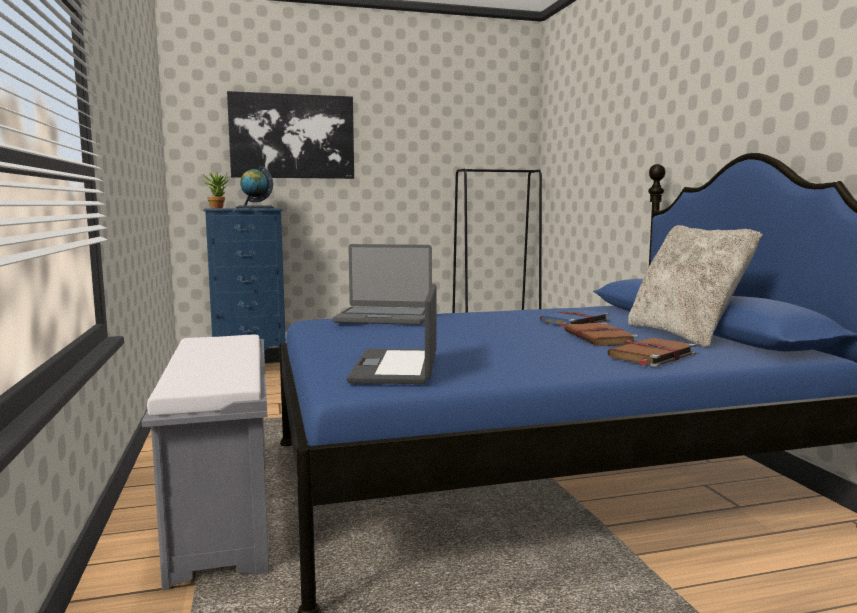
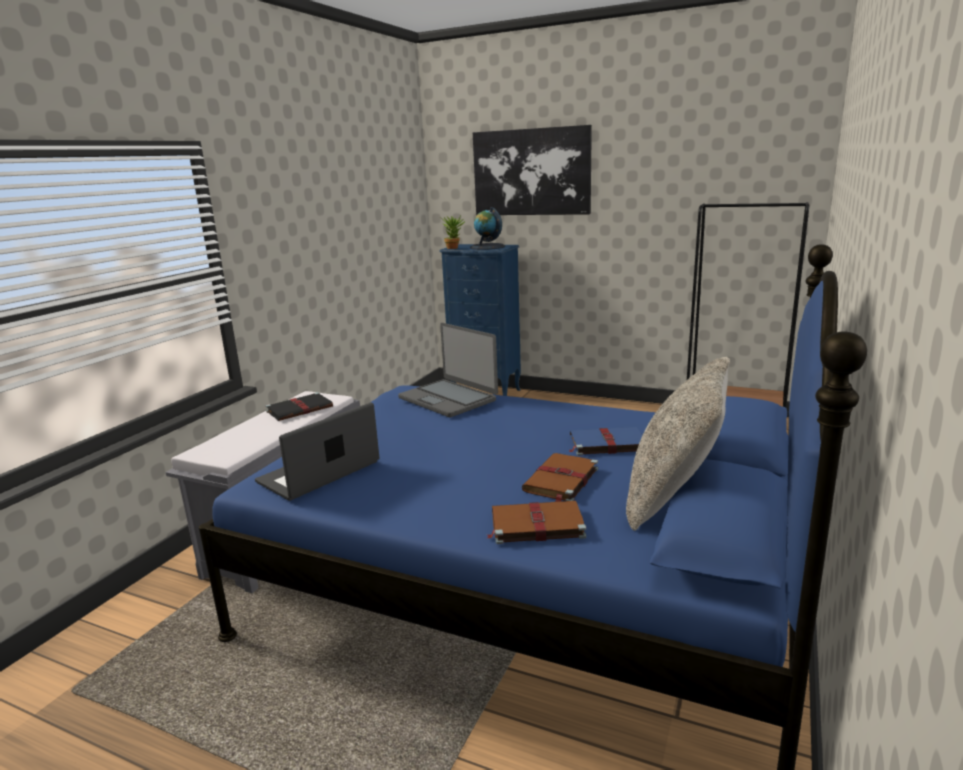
camera: 40 degrees right, 10 degrees up
none -> black book [265,392,333,421]

